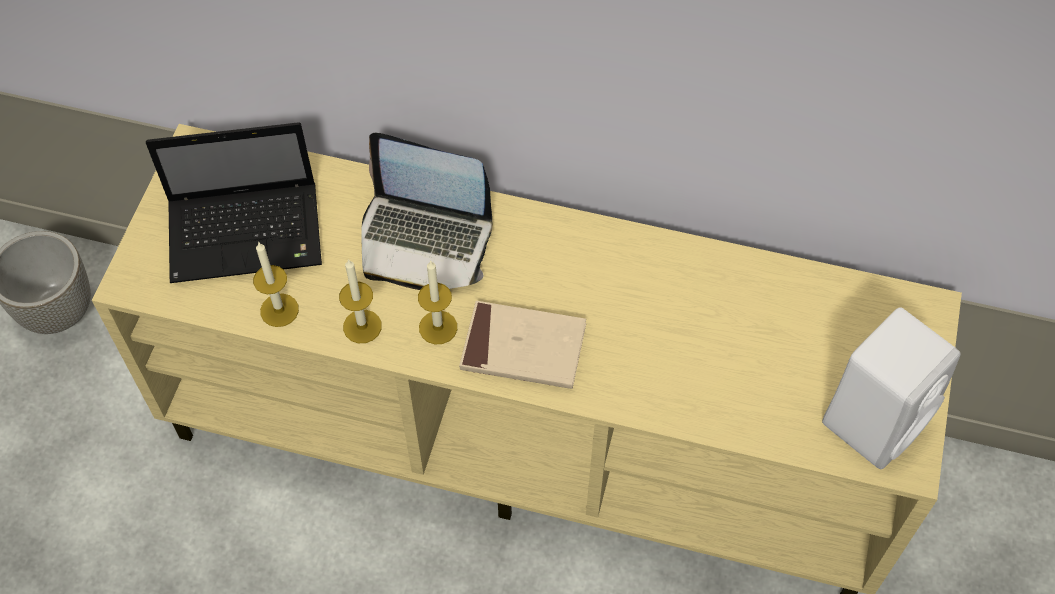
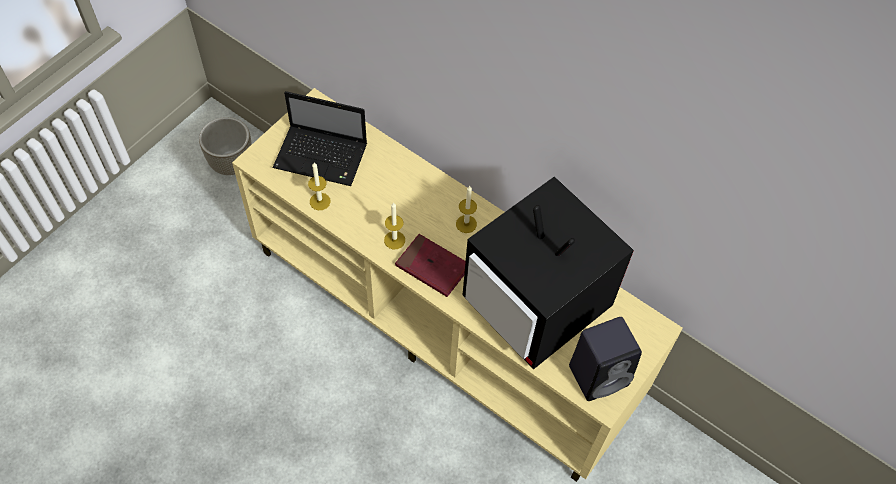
camera: 20 degrees right, 0 degrees up
candle [339,259,382,343] -> candle moved to [456,186,477,233]
laptop [362,133,492,290] -> none
beige book [459,301,586,389] -> red book [395,234,466,297]
white speaker [822,307,961,469] -> black speaker [569,317,642,401]
none -> television [463,176,634,369]

